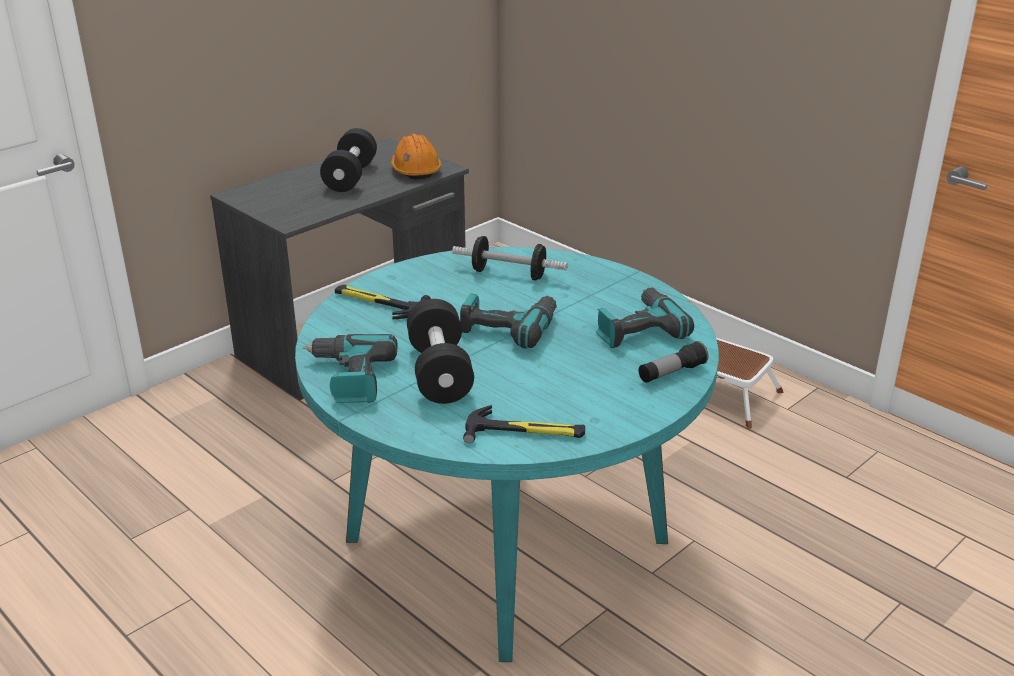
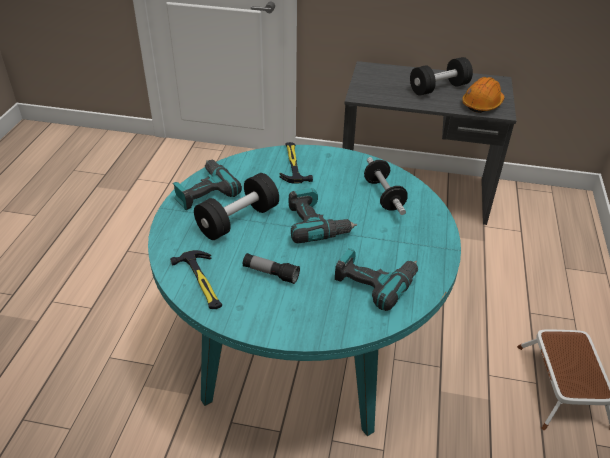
camera: 55 degrees right, 10 degrees up
flashlight [639,341,708,383] -> flashlight moved to [243,253,300,284]

